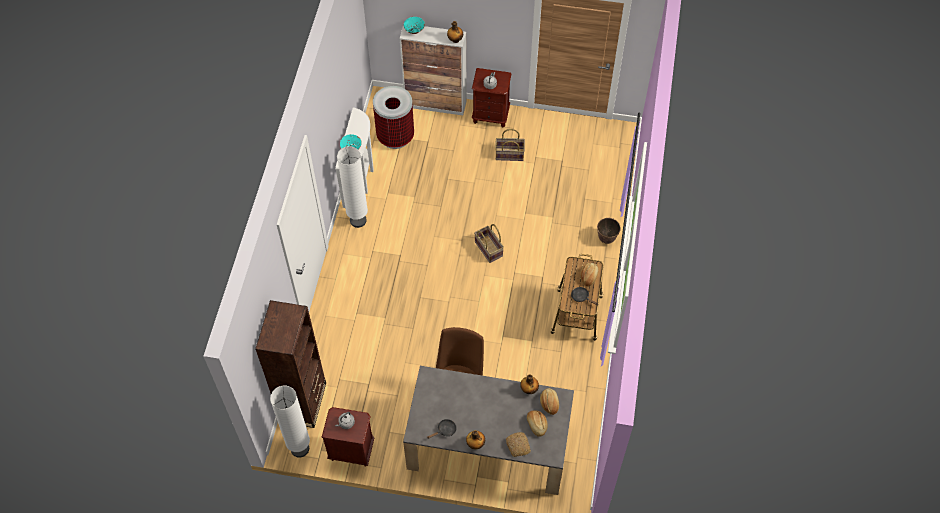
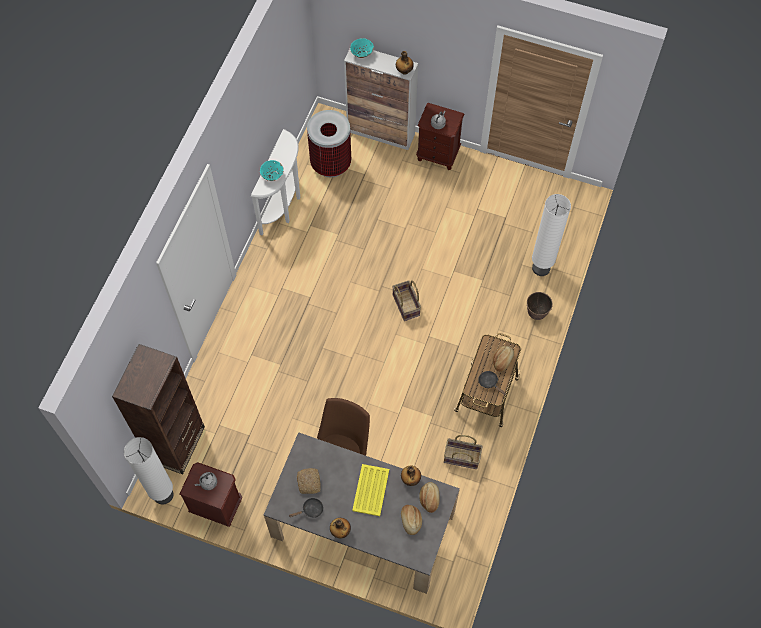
camera: 10 degrees right, 5 degrees up
white floor lamp [337,146,368,228] -> white floor lamp moved to [532,194,571,276]
basket [495,129,525,161] -> basket moved to [444,435,483,469]
bread [506,432,531,457] -> bread moved to [297,468,321,494]
none -> yellow tray [352,464,389,516]

